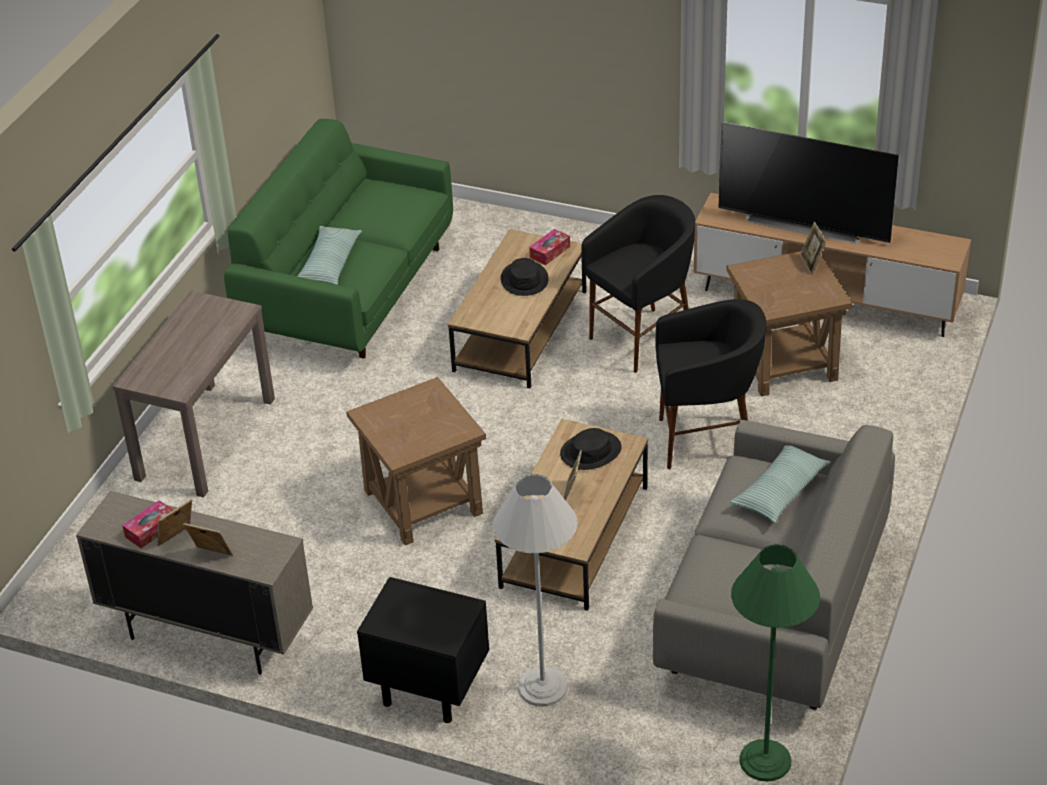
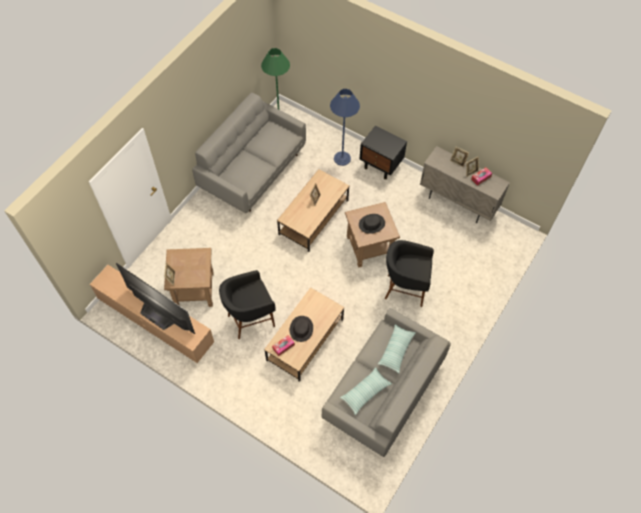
camera: 170 degrees left, 20 degrees up
brown console table [112,291,275,497] -> none
green sofa [224,119,453,359] -> grey sofa [322,308,451,457]
white floor lamp [493,474,578,707] -> blue floor lamp [330,89,360,166]
black hat [560,428,622,470] -> black hat moved to [359,214,385,234]
black stool [655,299,766,469] -> black stool moved to [385,240,434,307]
pillow [730,445,830,523] -> pillow moved to [340,367,392,415]

